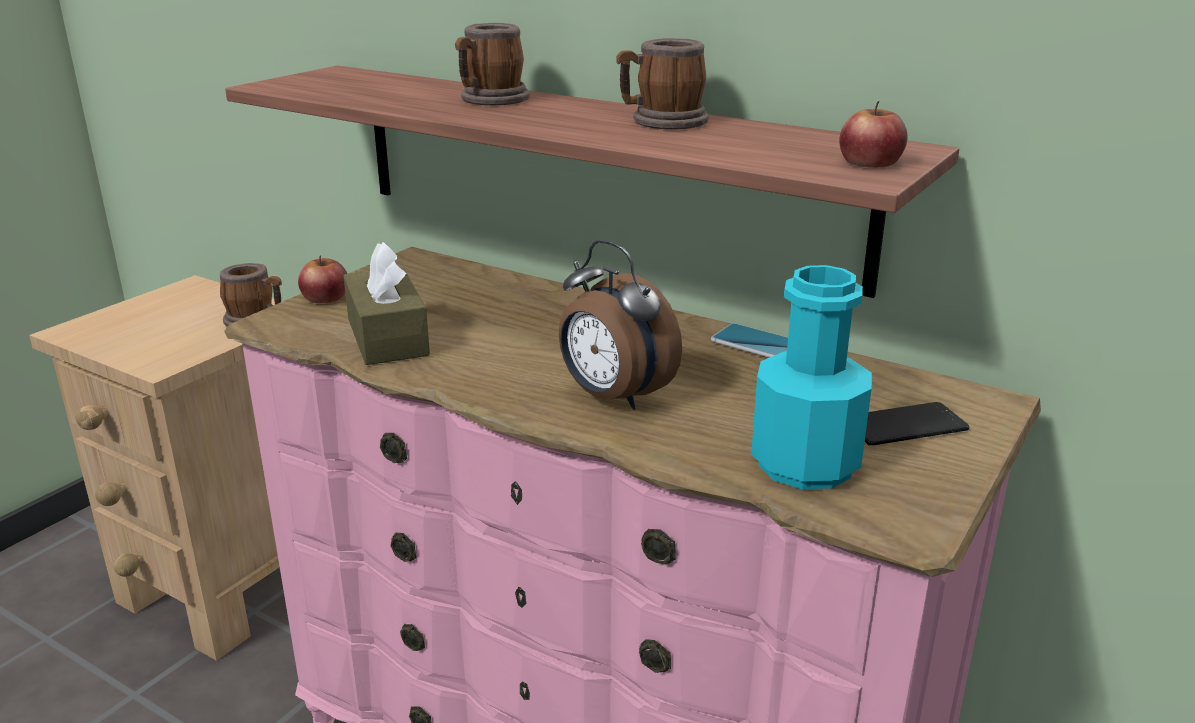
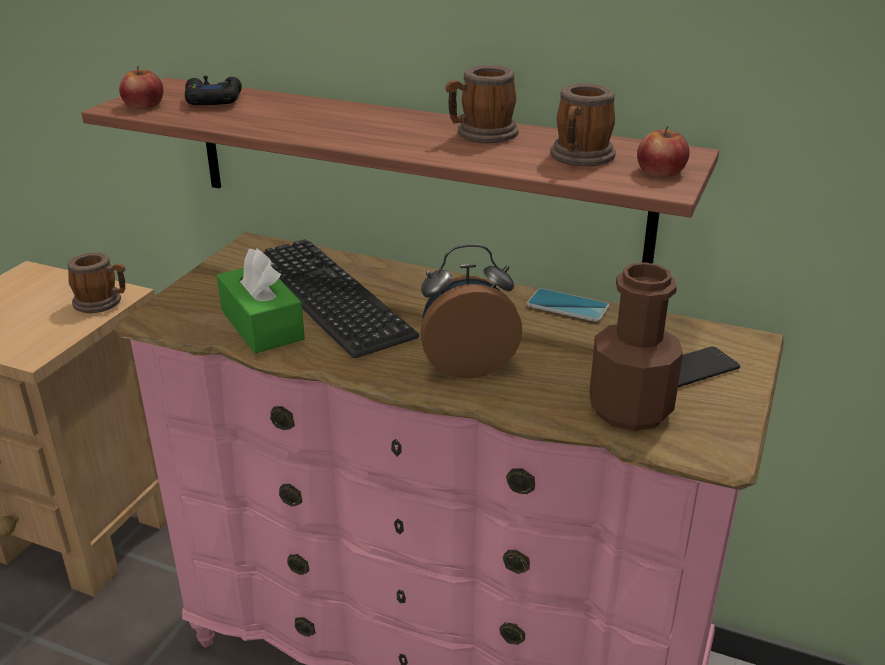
camera: 10 degrees left, 5 degrees up
apple [298,255,347,303] -> apple moved to [119,66,163,109]
brown tissue box [343,242,430,365] -> green tissue box [217,249,305,353]
mug [455,23,530,105] -> mug moved to [550,83,616,166]
alarm clock [559,240,682,410] -> alarm clock turned 135 degrees clockwise [420,244,522,379]
turquoise bottle [751,265,872,490] -> brown bottle [590,262,683,431]
none -> black game controller [185,76,242,105]
none -> keyboard [264,239,419,358]

